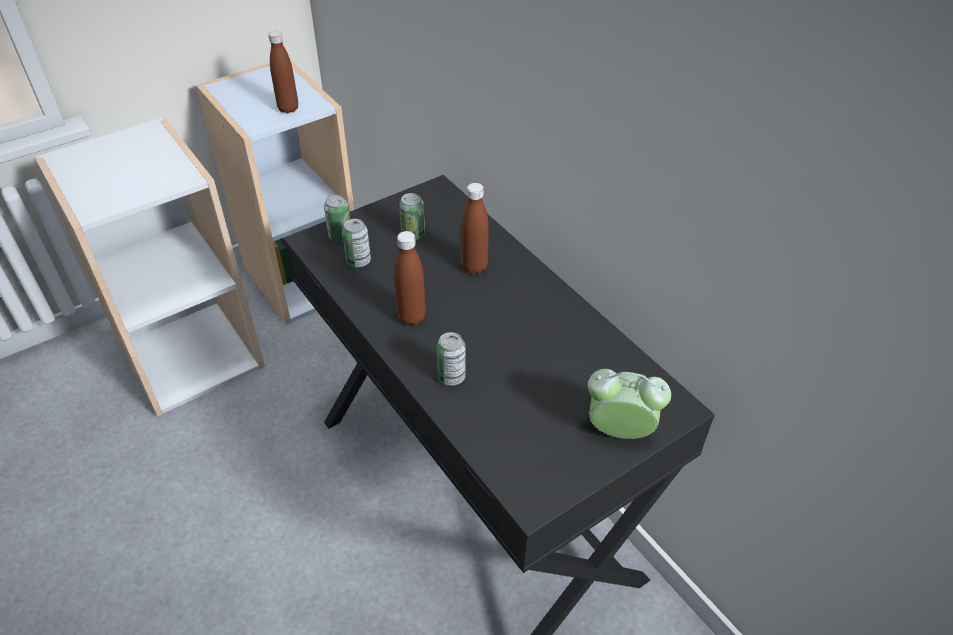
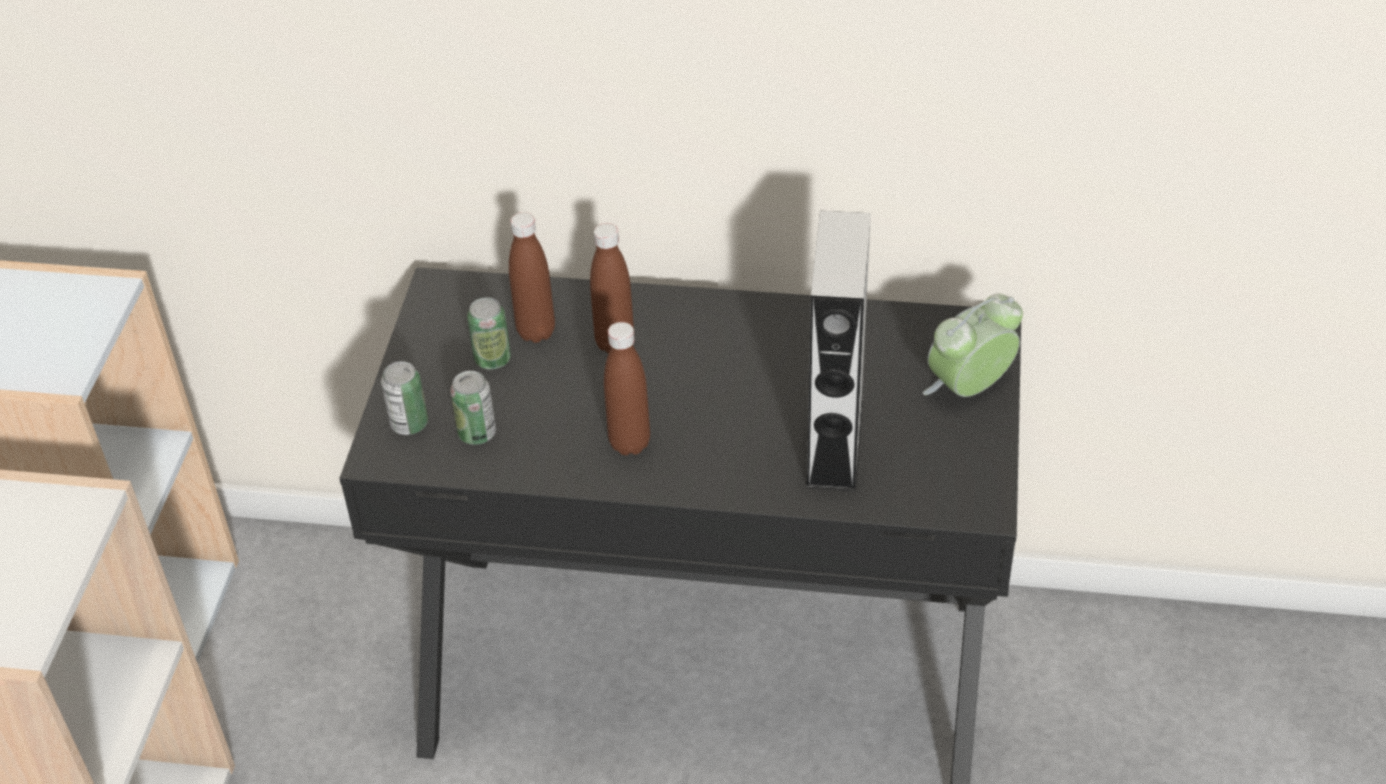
camera: 45 degrees left, 0 degrees up
brown bottle [268,31,298,113] -> brown bottle moved to [509,212,555,343]
can [436,332,466,386] -> none
none -> grey speaker [806,211,871,491]

